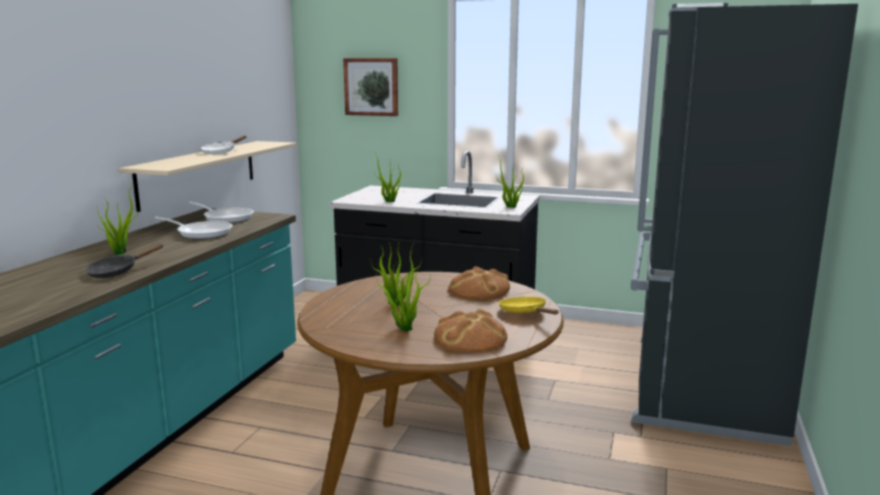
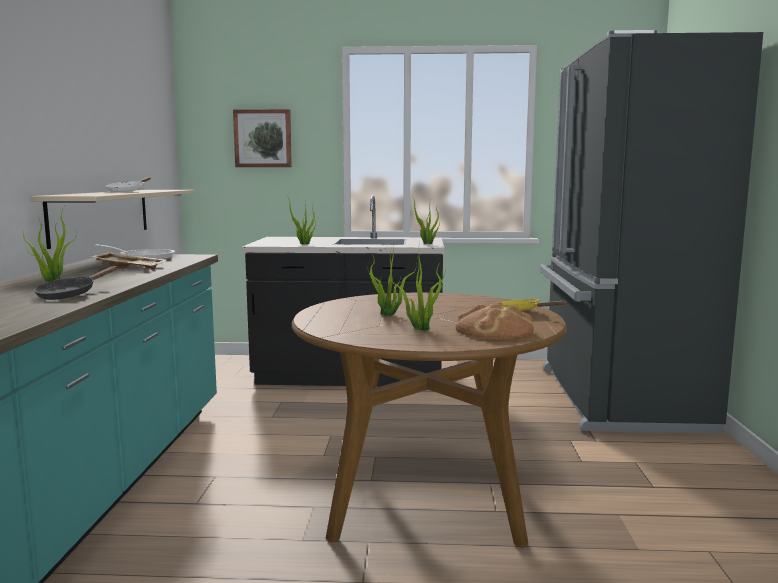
camera: 15 degrees left, 5 degrees down
frying pan [154,216,233,239] -> beige tray [90,252,166,270]
bread [449,266,510,299] -> none

